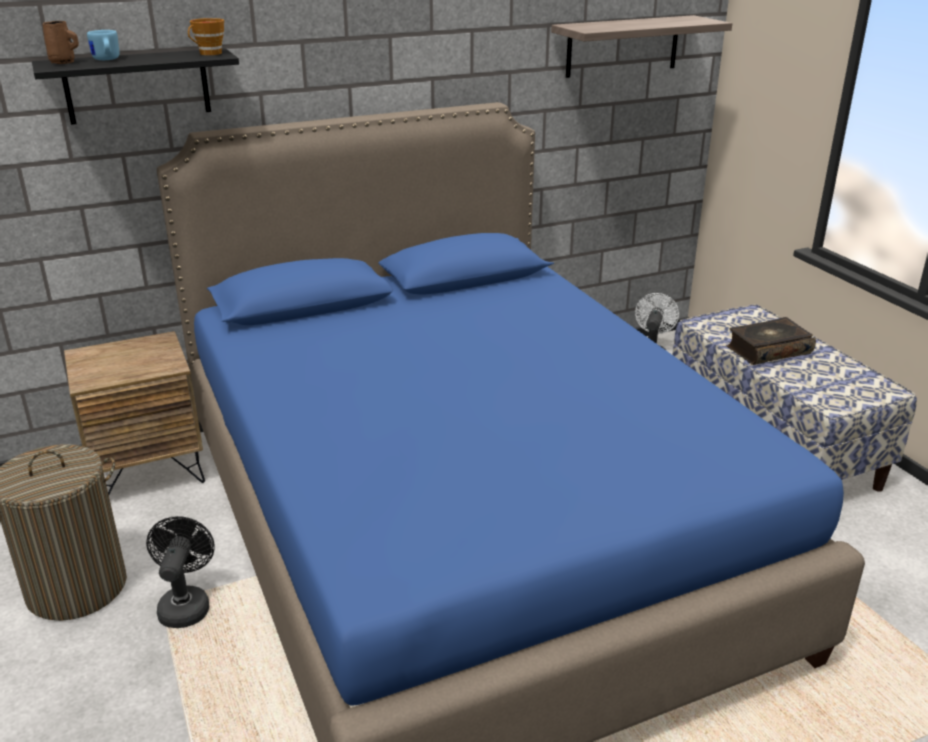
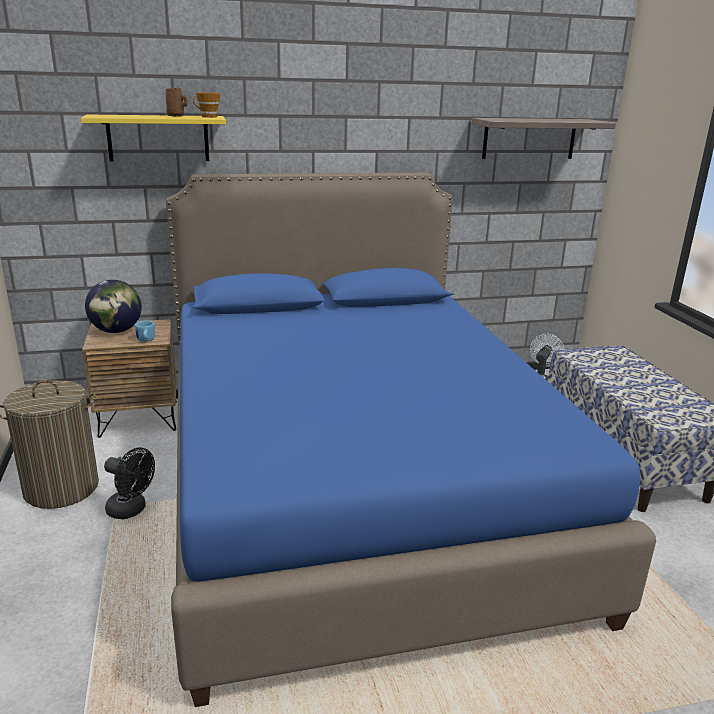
camera: 10 degrees right, 5 degrees down
black shelf [32,48,239,125] -> yellow shelf [81,115,226,161]
brown mug [43,21,79,64] -> brown mug moved to [166,88,188,117]
blue mug [87,30,119,60] -> blue mug moved to [135,320,155,342]
black fan [146,516,215,628] -> black fan turned 105 degrees clockwise [104,448,155,519]
book [726,317,816,365] -> none
none -> globe [85,280,142,333]

